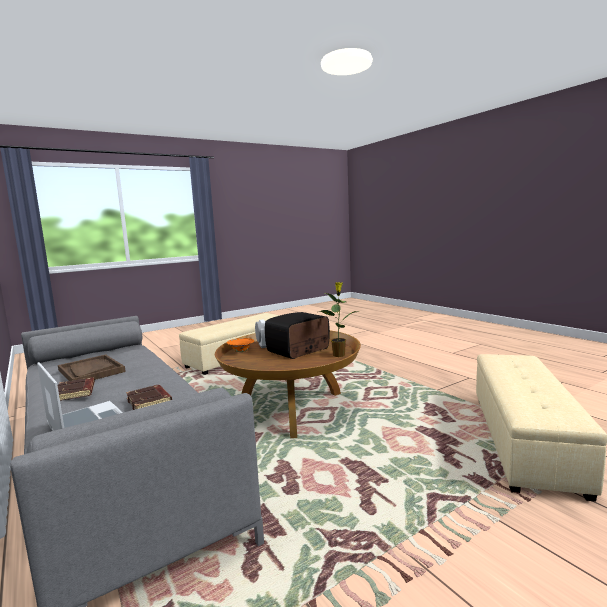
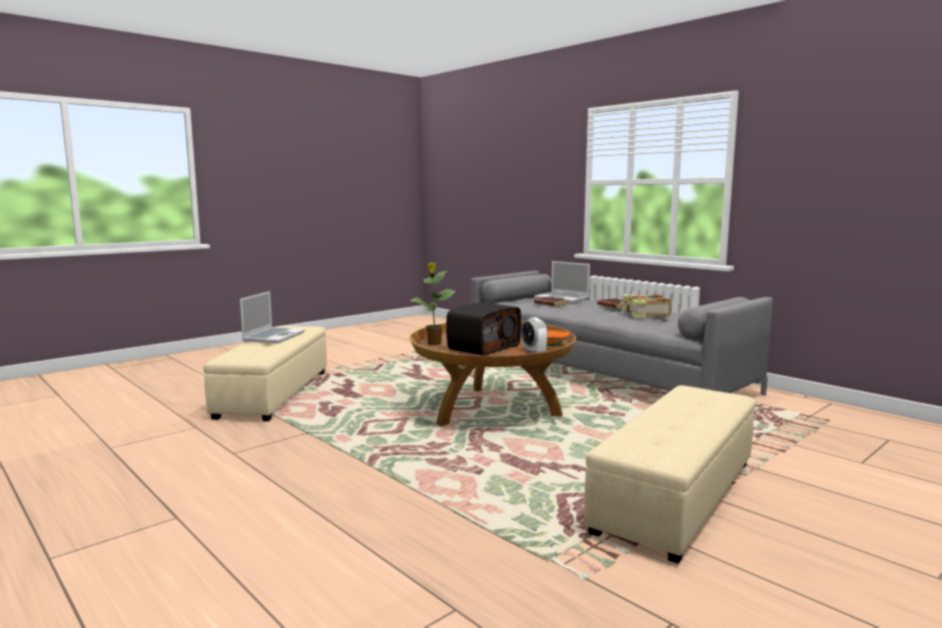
camera: 170 degrees right, 0 degrees up
brown tray [58,354,126,381] -> book [620,294,672,317]
none -> laptop [240,291,305,343]

